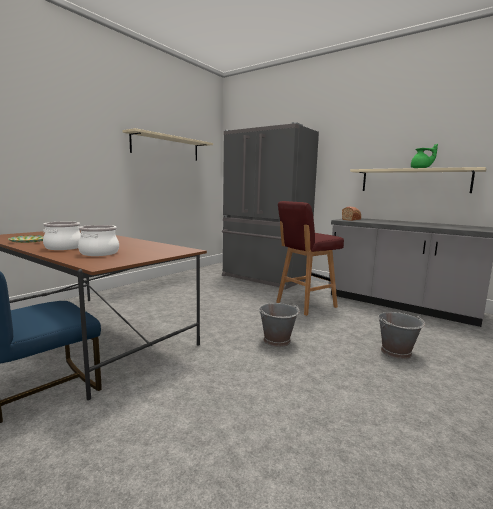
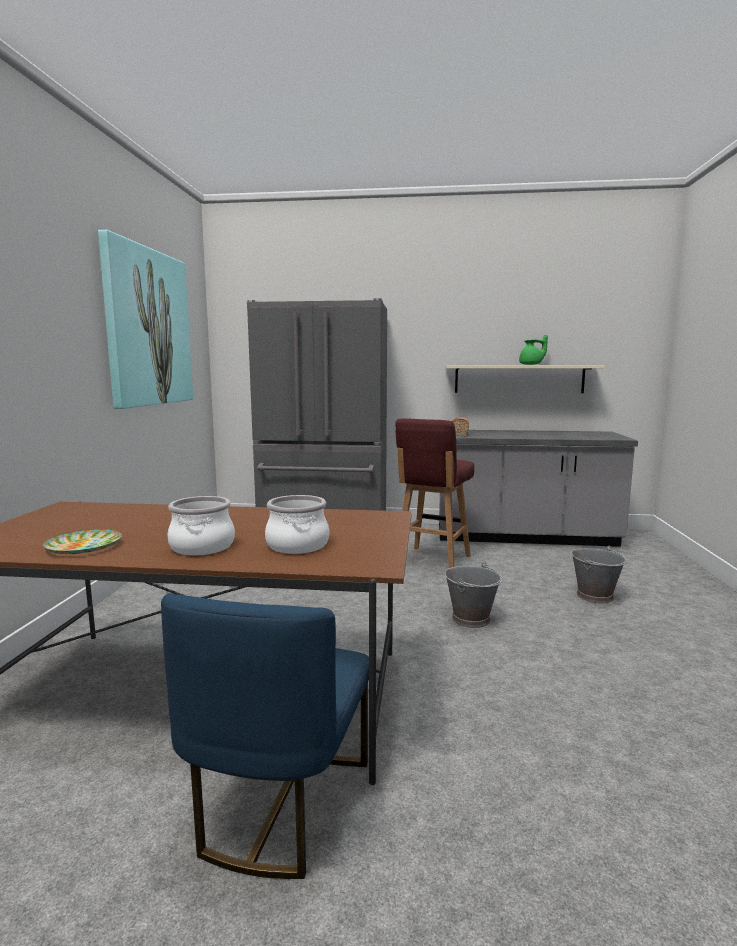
camera: 30 degrees left, 0 degrees up
beige shelf [122,128,213,161] -> picture [98,230,193,409]

